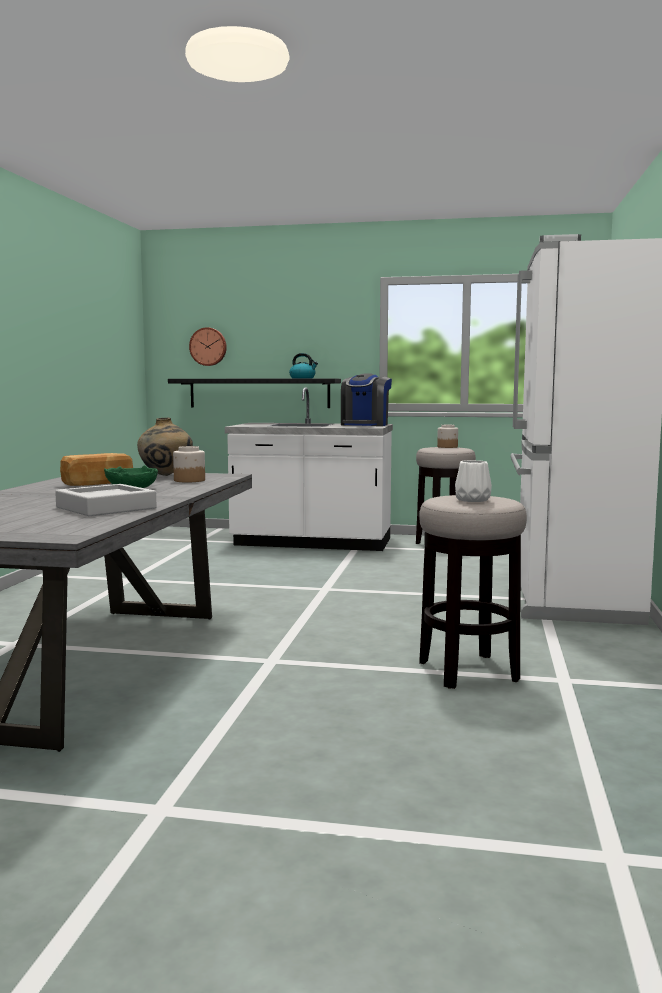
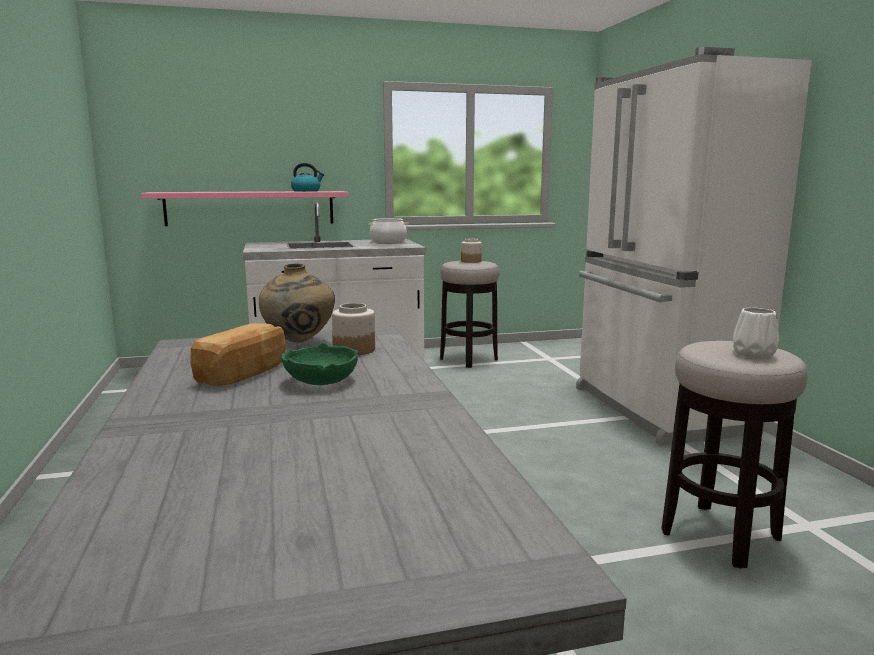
camera: 25 degrees left, 5 degrees up
grey tray [55,484,157,516] -> none
black shelf [168,379,341,408] -> pink shelf [141,191,349,226]
wall clock [189,327,227,366] -> none
coffee machine [341,373,392,426] -> cooking pot [368,218,408,244]

